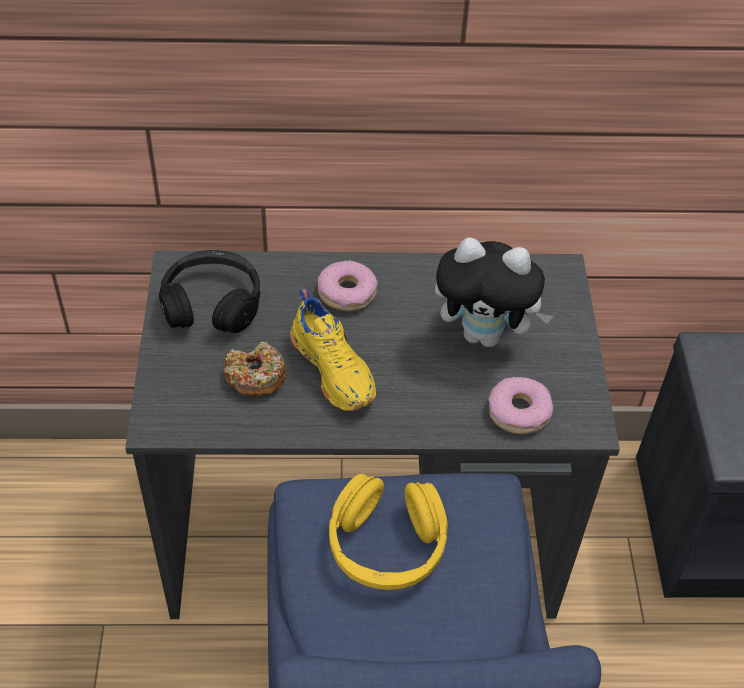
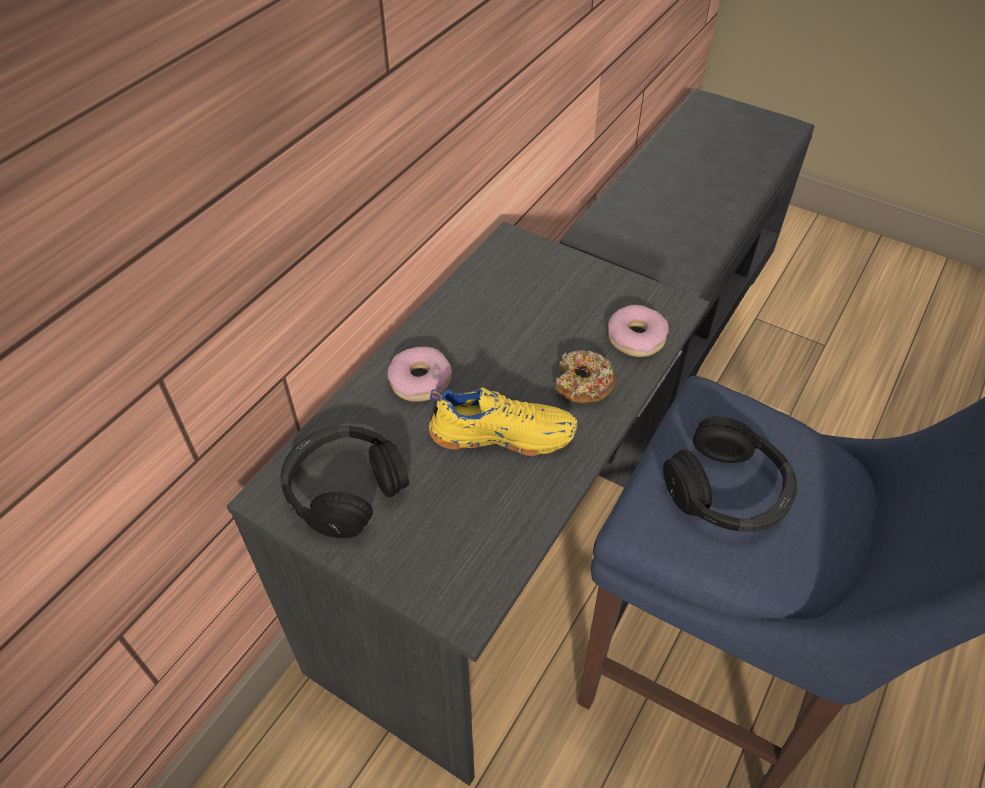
camera: 55 degrees left, 0 degrees up
donut [224,342,287,397] -> donut moved to [555,350,617,404]
yellow headphones [329,474,448,590] -> black headphones [663,416,797,532]
plush toy [435,237,553,347] -> none

